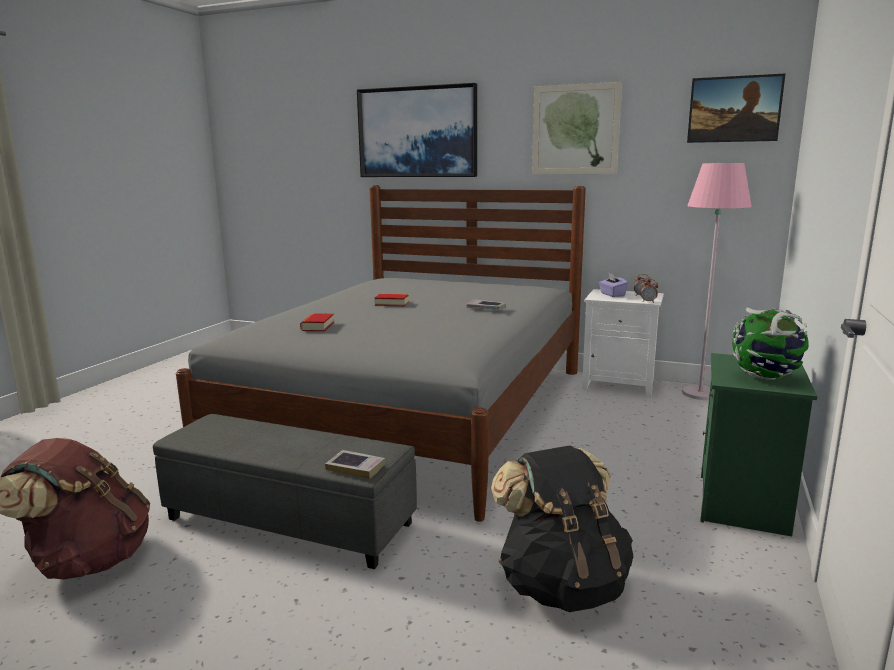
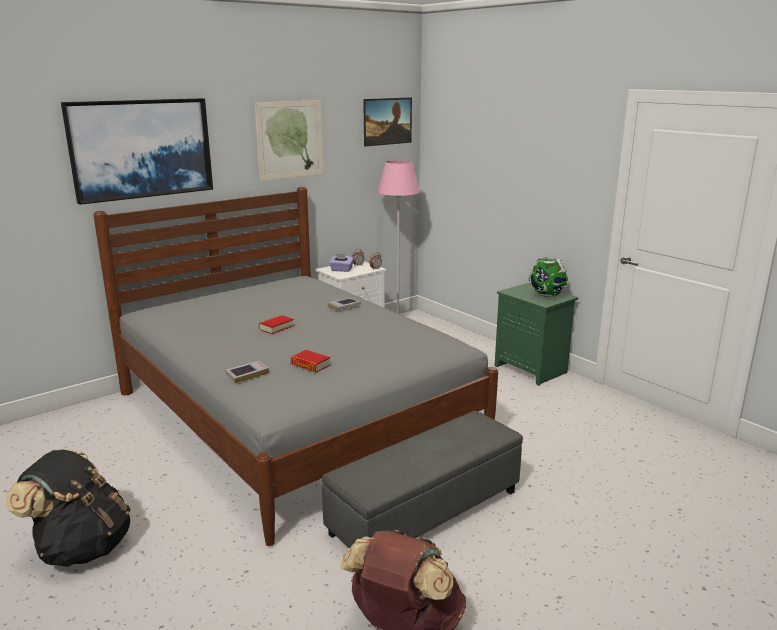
camera: 60 degrees left, 5 degrees up
book [325,450,386,479] -> book moved to [225,361,269,383]
black backpack [491,445,633,612] -> black backpack moved to [5,449,131,567]

